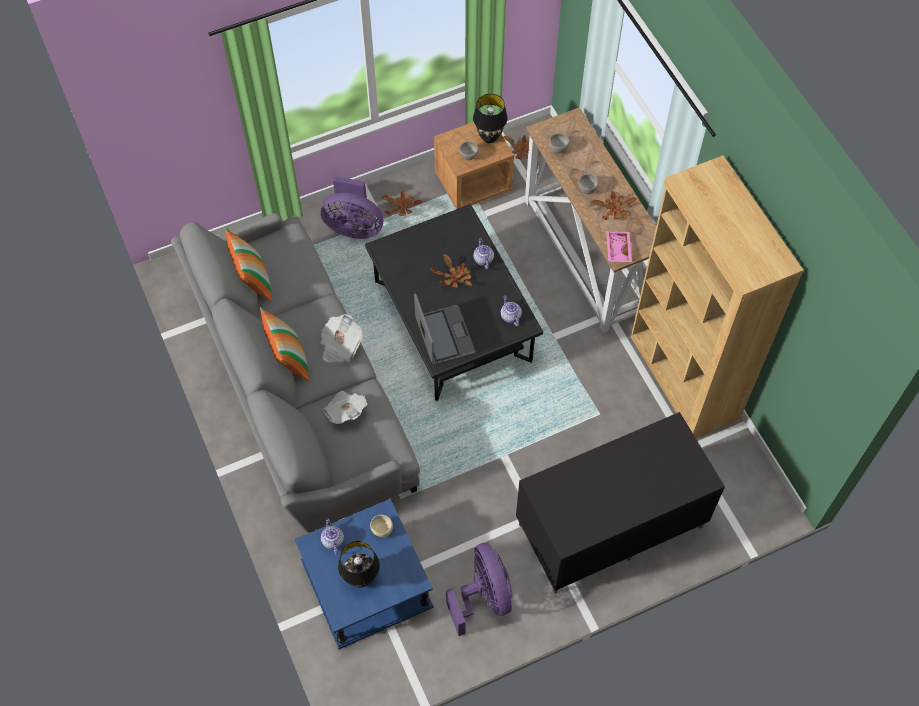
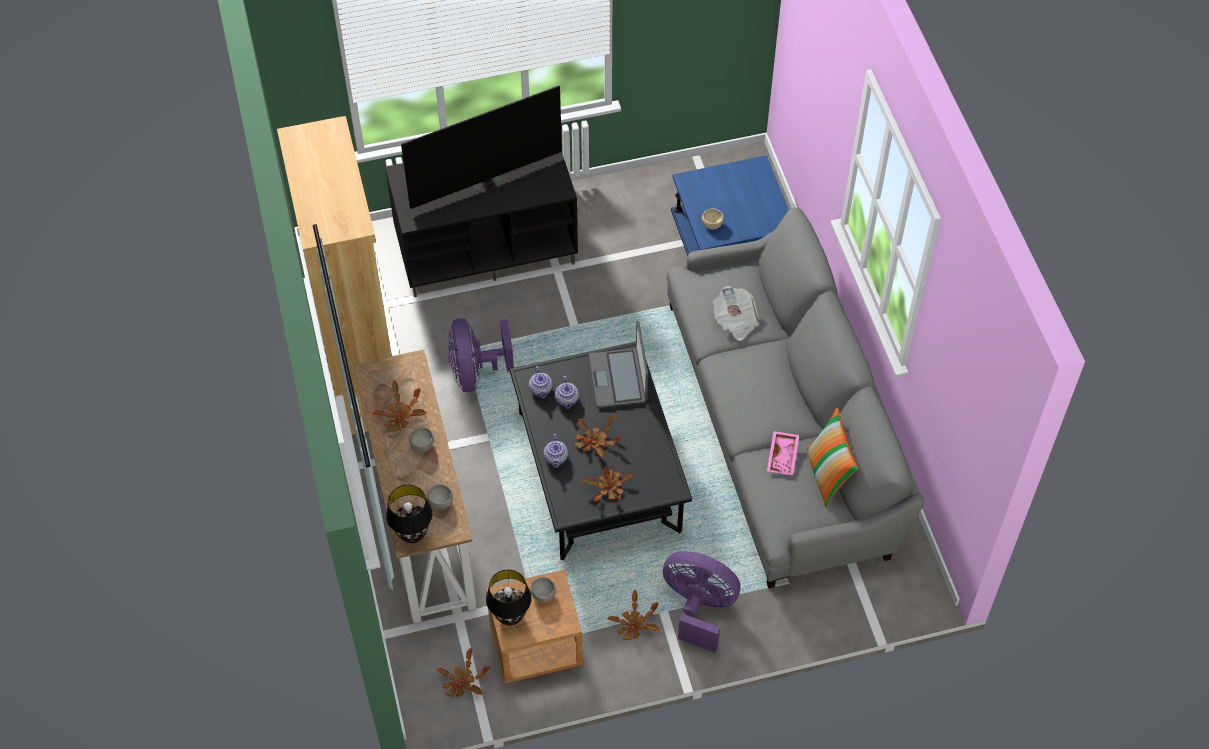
camera: 170 degrees left, 5 degrees down
pillow [260,307,309,381] -> none
newspaper [321,314,363,362] -> none
teapot [321,518,344,555] -> teapot moved to [555,376,579,409]
black table lamp [338,541,380,587] -> black table lamp moved to [386,485,433,543]
purple fan [446,543,512,636] -> purple fan moved to [448,318,514,392]
pink tray [606,231,632,262] -> pink tray moved to [767,431,800,475]
none -> television [401,86,562,209]
none -> potted plant [581,467,634,501]

